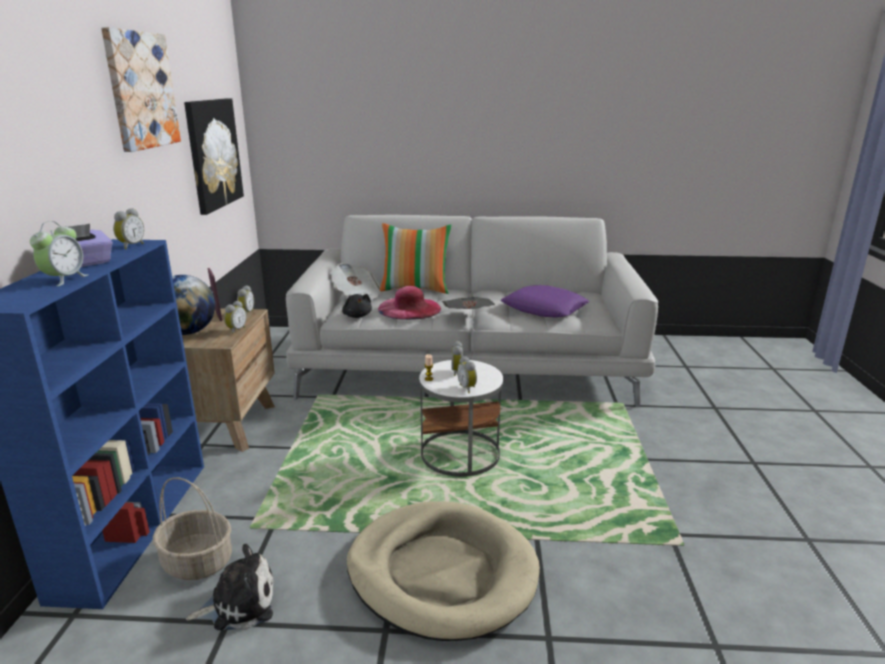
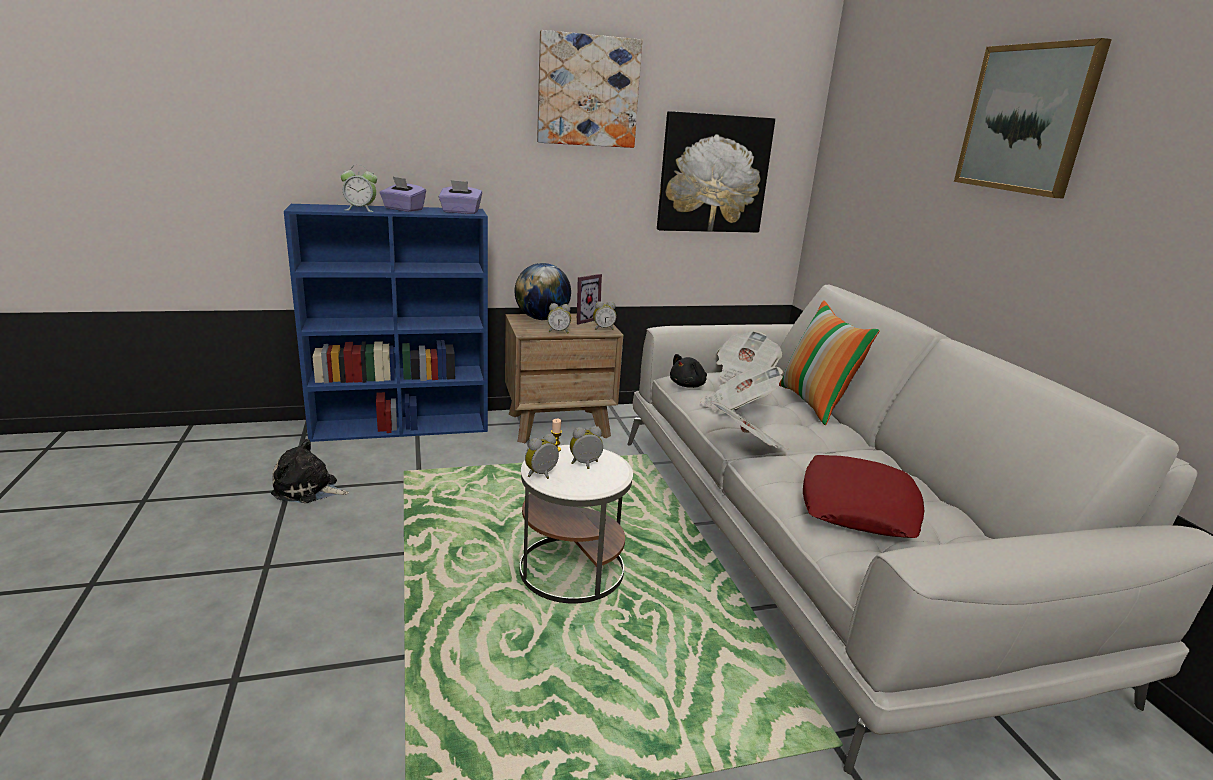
camera: 70 degrees right, 0 degrees up
alarm clock [113,208,144,249] -> purple tissue box [439,180,482,214]
basket [153,477,232,580] -> none
plush toy [186,544,273,630] -> plush toy turned 135 degrees clockwise [271,439,349,503]
beige dog bed [347,501,540,641] -> none
pink hat [378,286,441,320] -> newspaper [700,365,783,414]
purple pillow [501,285,590,318] -> red pillow [803,455,924,538]
none -> picture [954,38,1112,199]

